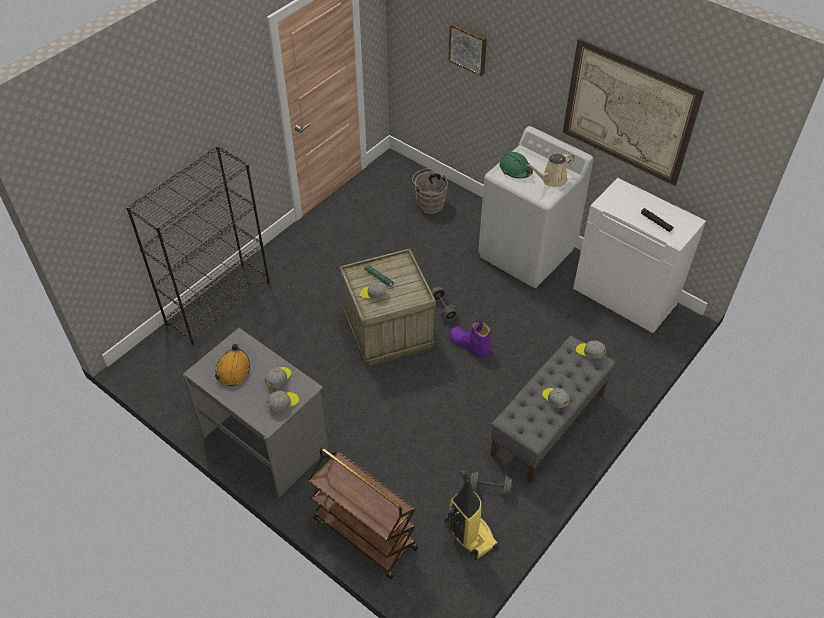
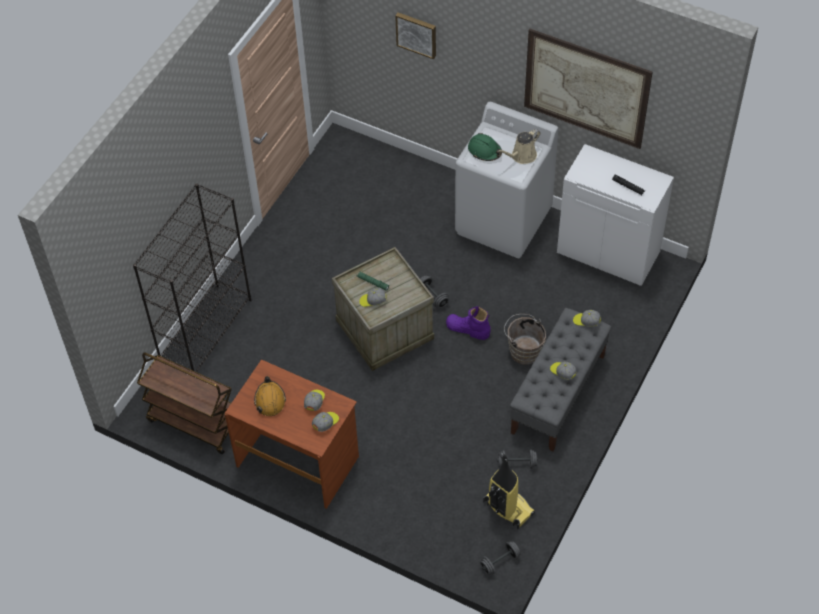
camera: 10 degrees left, 5 degrees up
grey desk [183,328,328,498] -> brown desk [225,360,359,509]
brown cart [308,448,418,579] -> brown cart moved to [137,352,232,454]
brown bucket [412,169,448,214] -> brown bucket moved to [504,314,546,365]
none -> grey dumbbell [480,541,521,575]

